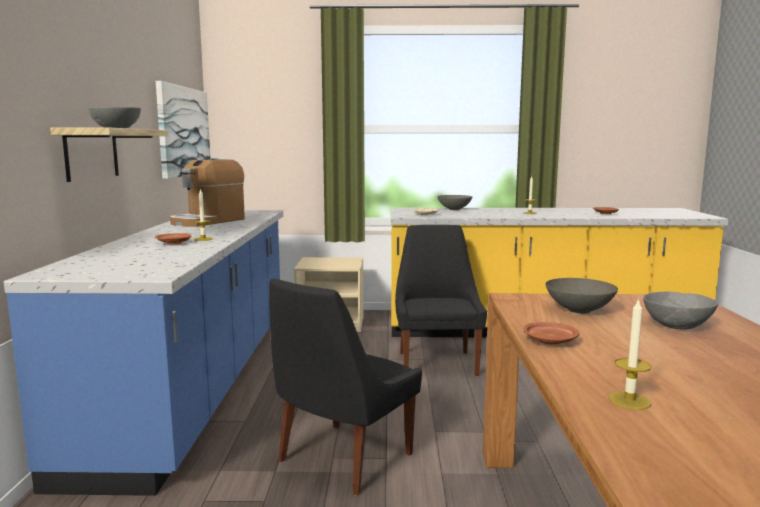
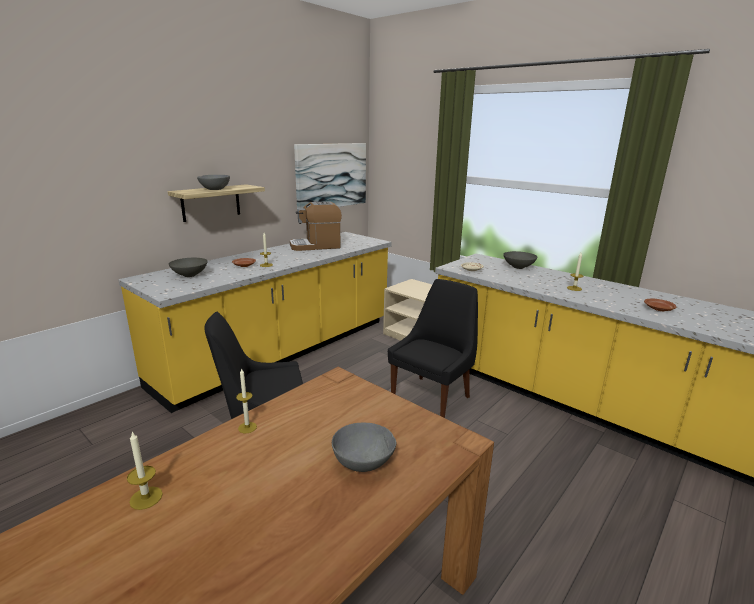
camera: 40 degrees right, 10 degrees up
blue counter [4,210,283,496] -> yellow counter [118,232,392,413]
brown plate [523,322,580,344] -> candle [236,368,257,433]
grey bowl [546,278,618,314] -> grey bowl moved to [169,258,208,277]

